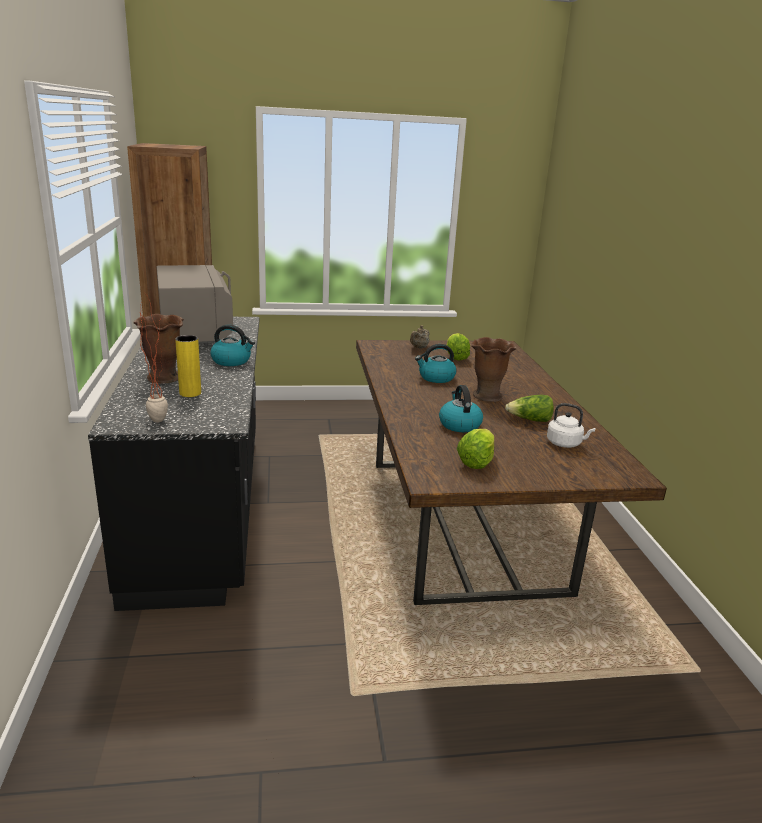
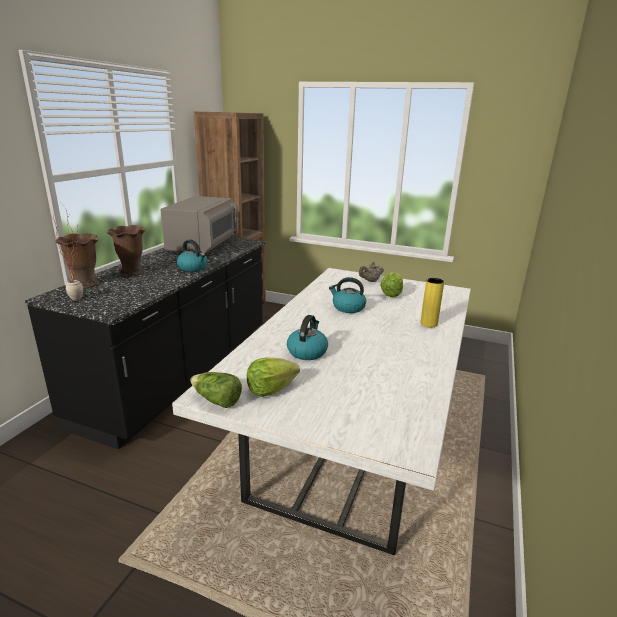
camera: 30 degrees right, 0 degrees up
yellow vase [175,335,201,397] -> yellow vase moved to [420,278,444,327]
brown dining table [356,340,667,605] -> white dining table [172,268,471,555]
brown vase [471,337,517,402] -> brown vase moved to [55,233,99,288]
lettuce [505,395,554,422] -> lettuce moved to [190,372,242,408]
white kettle [547,403,595,448] -> none

